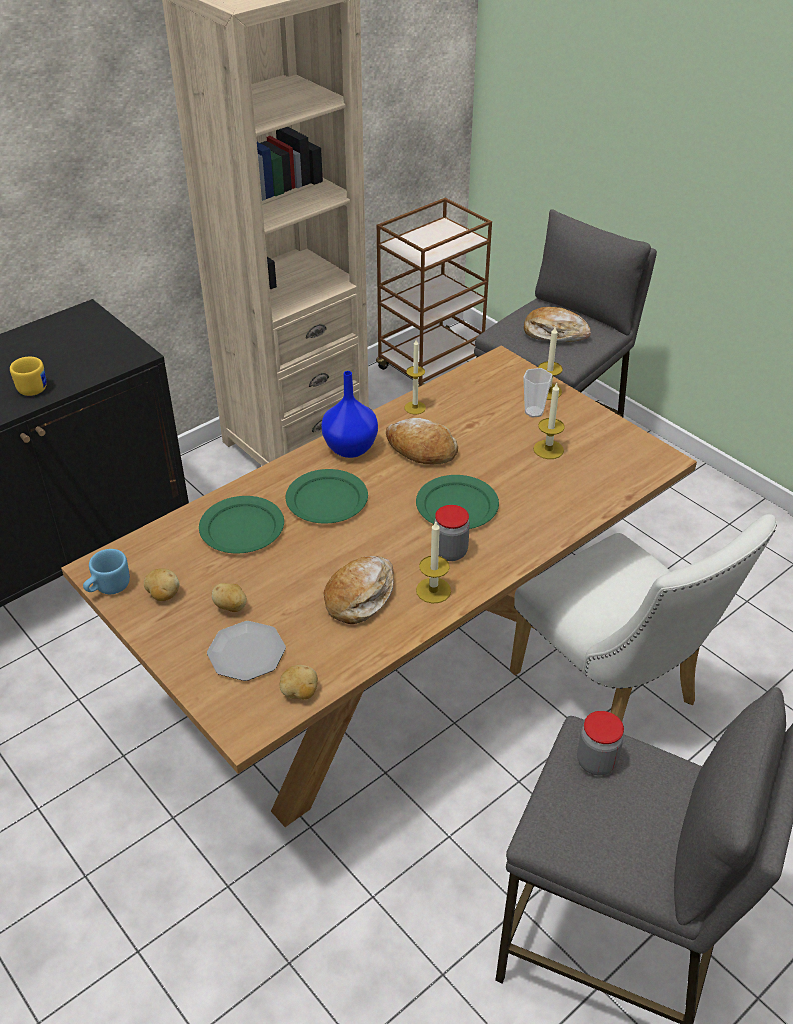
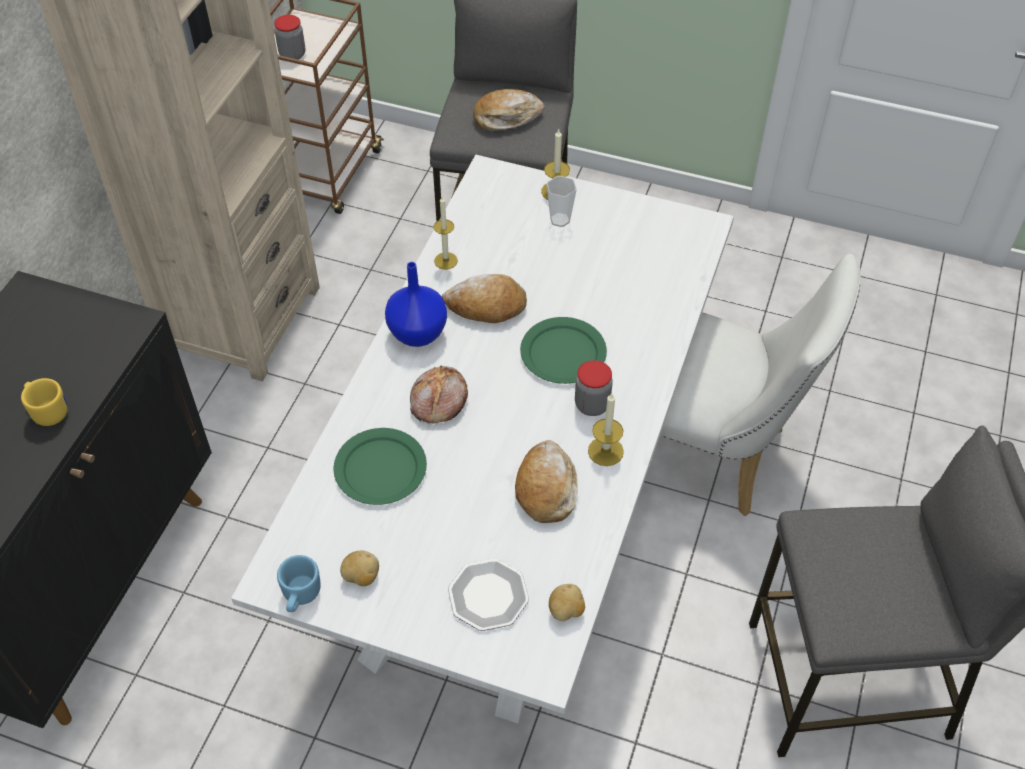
camera: 30 degrees left, 10 degrees up
brown dining table [61,346,697,827] -> white dining table [231,155,734,723]
potato [212,583,247,612] -> none
green plate [286,469,368,523] -> bread [410,366,468,424]
candle [533,383,565,459] -> none
jar [577,711,624,775] -> jar moved to [274,15,305,60]

